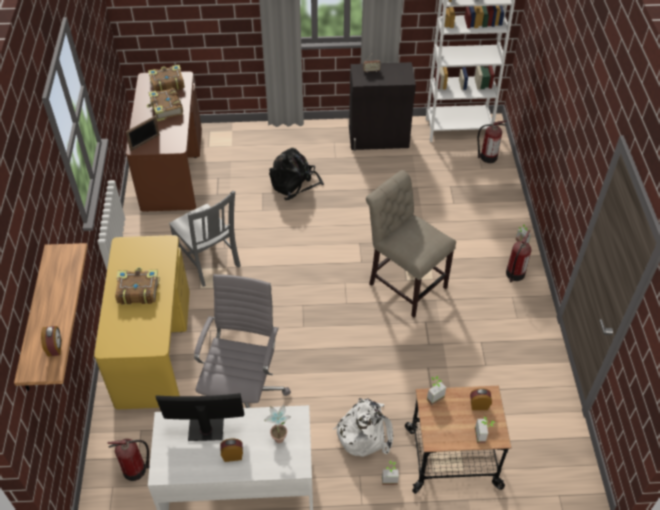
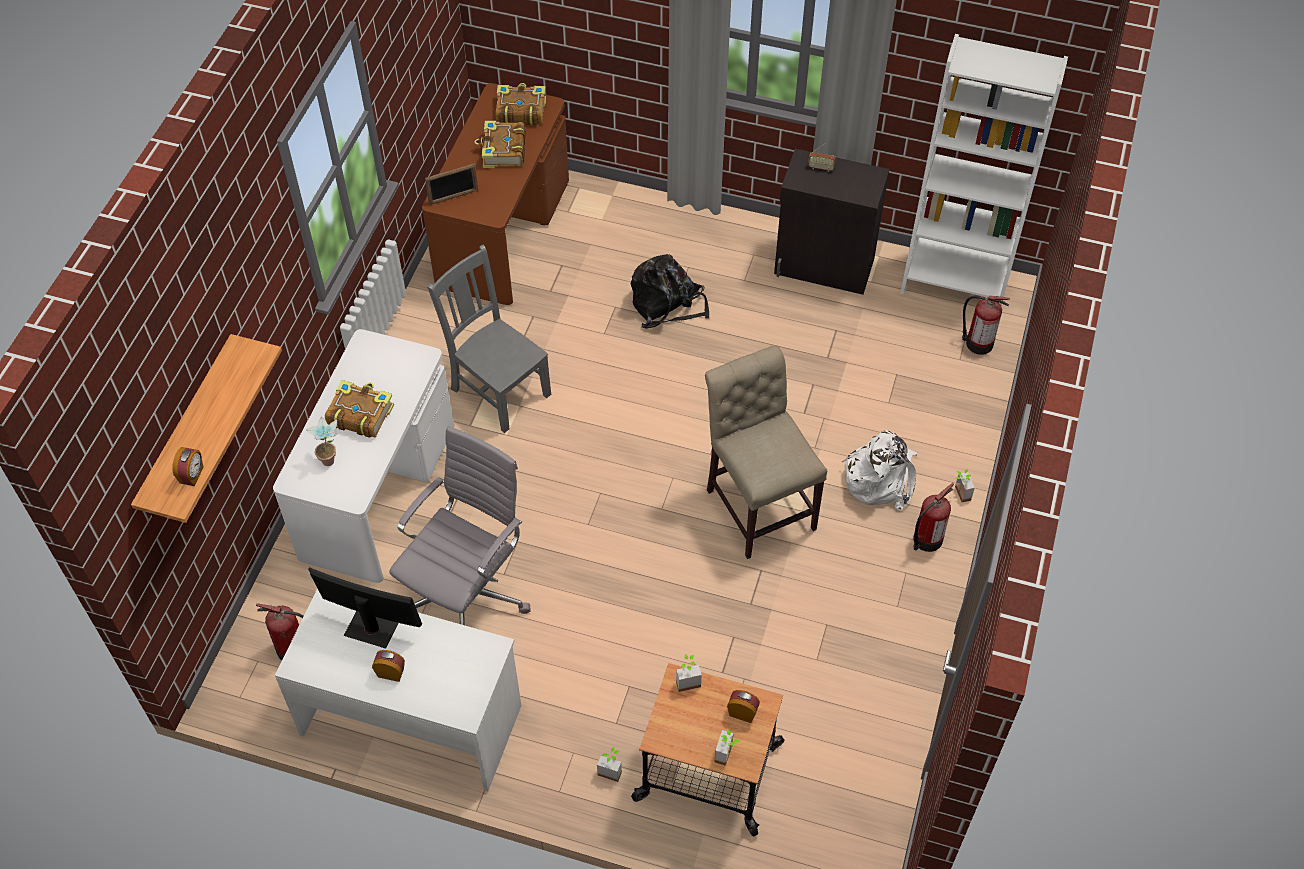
camera: 20 degrees right, 5 degrees up
yellow desk [94,235,190,409] -> white desk [273,329,454,583]
grey chair [169,191,241,287] -> grey chair turned 150 degrees clockwise [427,244,551,433]
potted plant [264,405,291,443] -> potted plant moved to [306,416,337,466]
white backpack [333,398,393,457] -> white backpack moved to [841,431,918,511]

